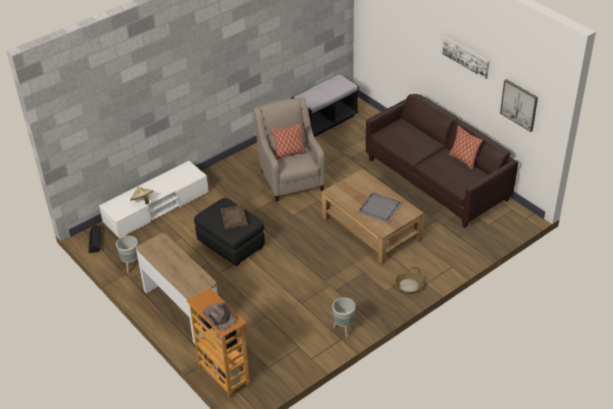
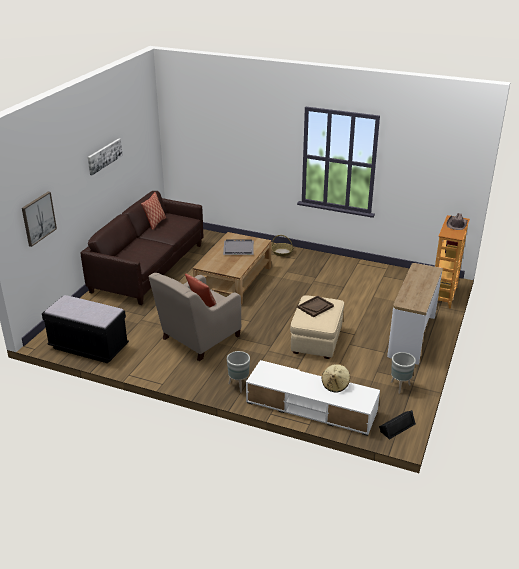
camera: 120 degrees left, 10 degrees down
black ottoman [194,198,265,266] -> beige ottoman [290,295,344,359]
grey planter [332,297,356,337] -> grey planter moved to [227,351,250,393]
picture [500,79,538,132] -> picture moved to [22,192,57,247]

